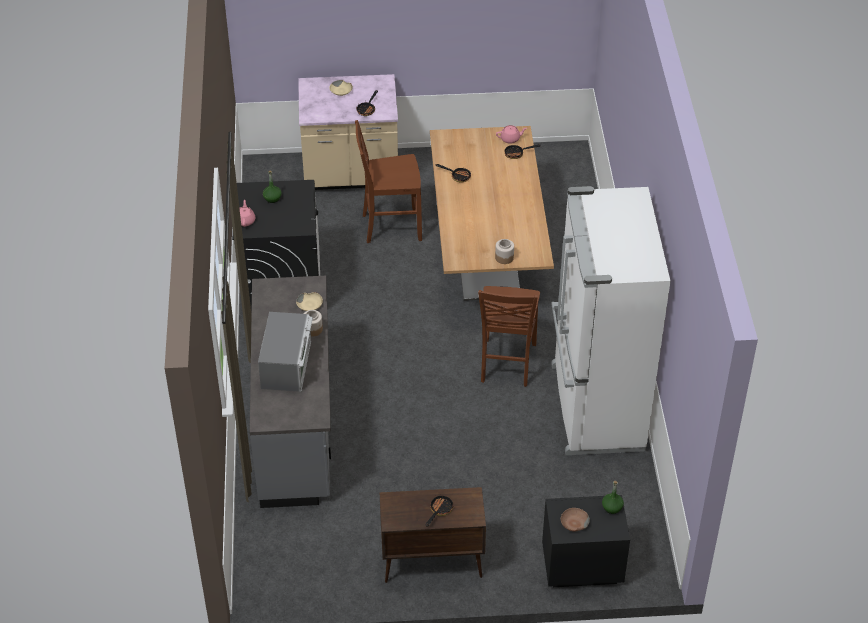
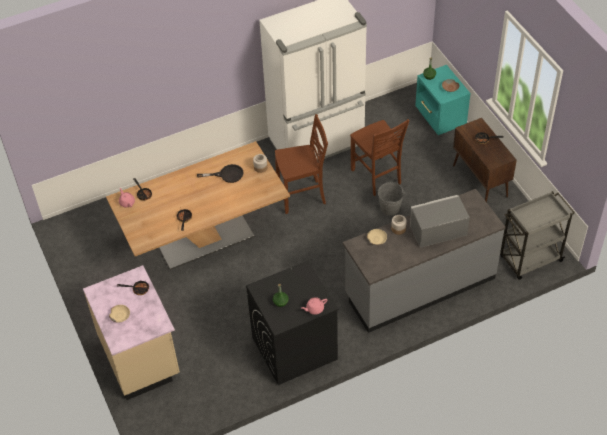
camera: 110 degrees left, 5 degrees up
brown chair [355,120,422,243] -> brown chair moved to [350,119,410,196]
black nightstand [542,495,630,587] -> turquoise nightstand [415,65,471,135]
none -> black frying pan [197,164,244,183]
none -> grey bucket [377,182,405,216]
none -> grey cart [500,191,575,280]

